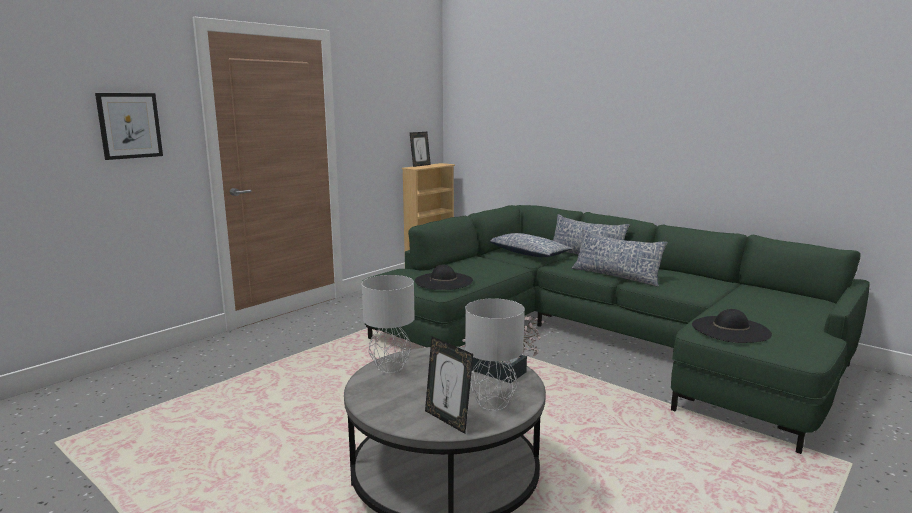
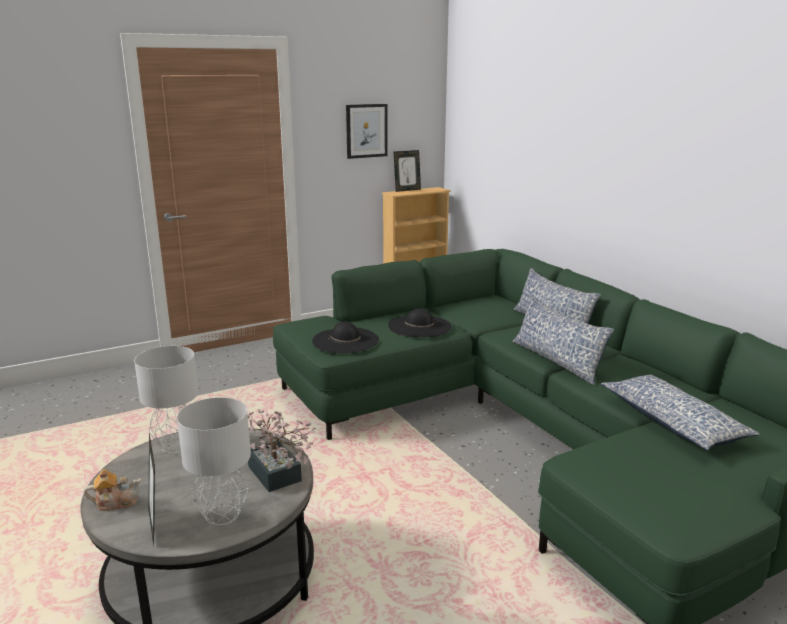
camera: 20 degrees right, 5 degrees up
picture [95,93,163,160] -> picture moved to [346,104,388,159]
pillow [490,233,573,257] -> pillow moved to [601,375,760,451]
black hat [692,309,772,343] -> black hat moved to [388,308,451,337]
none -> teapot [84,469,141,511]

